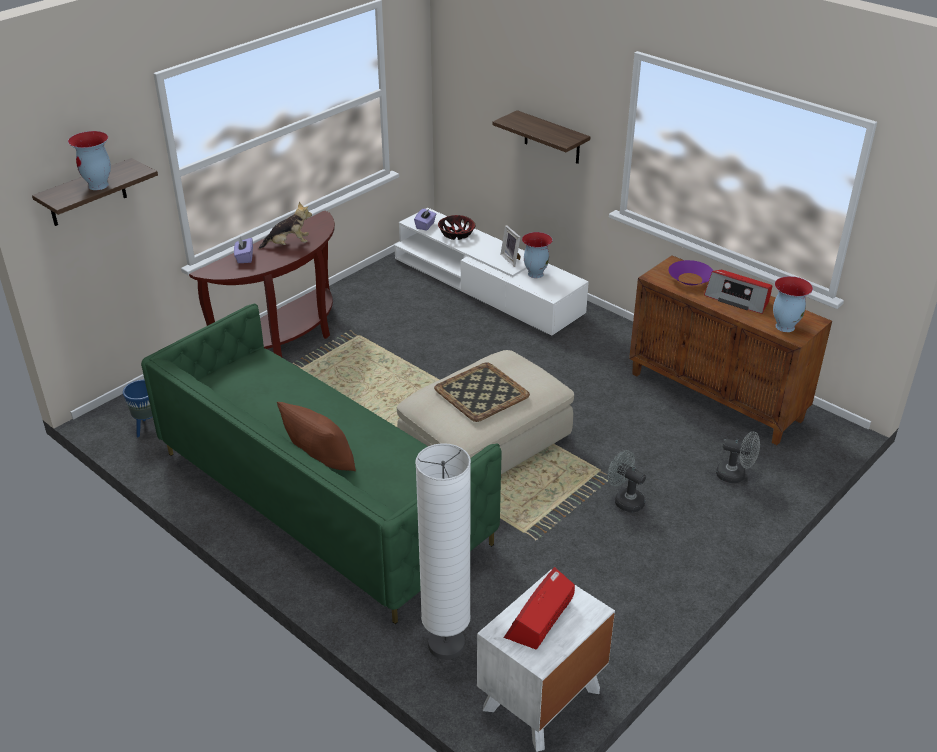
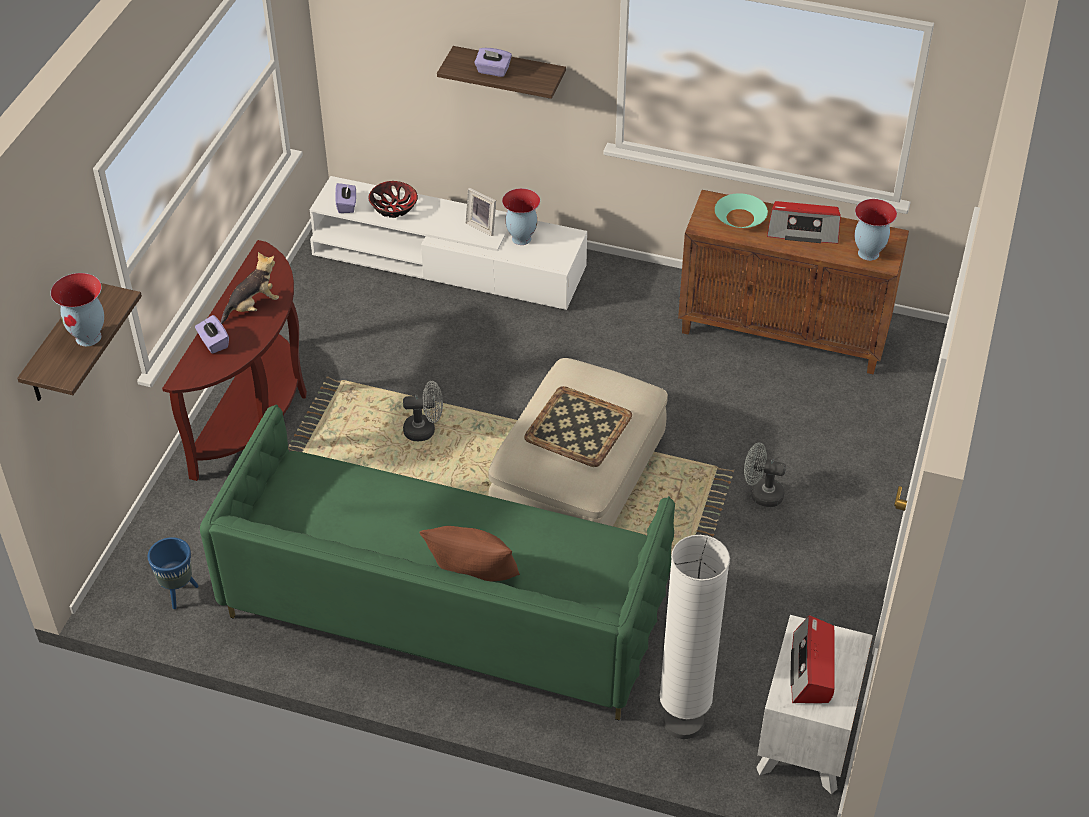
camera: 25 degrees left, 10 degrees up
purple bowl [669,260,713,285] -> turquoise bowl [715,193,768,228]
grey fan [716,431,760,483] -> grey fan moved to [403,381,443,441]
none -> purple tissue box [474,48,512,77]

